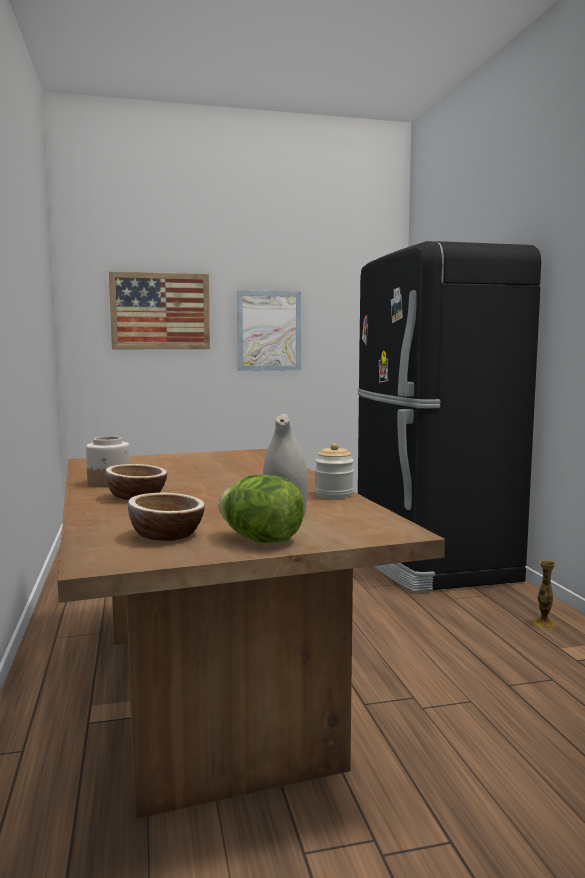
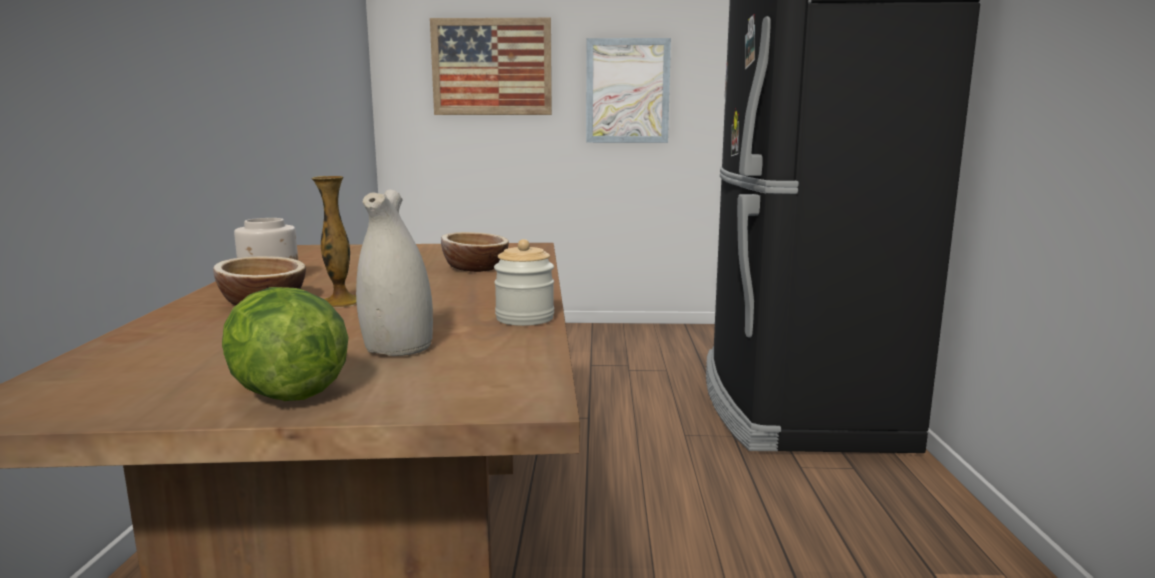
camera: 15 degrees right, 5 degrees up
bowl [128,493,205,541] -> bowl moved to [441,232,509,272]
vase [533,560,557,629] -> vase moved to [311,176,356,308]

